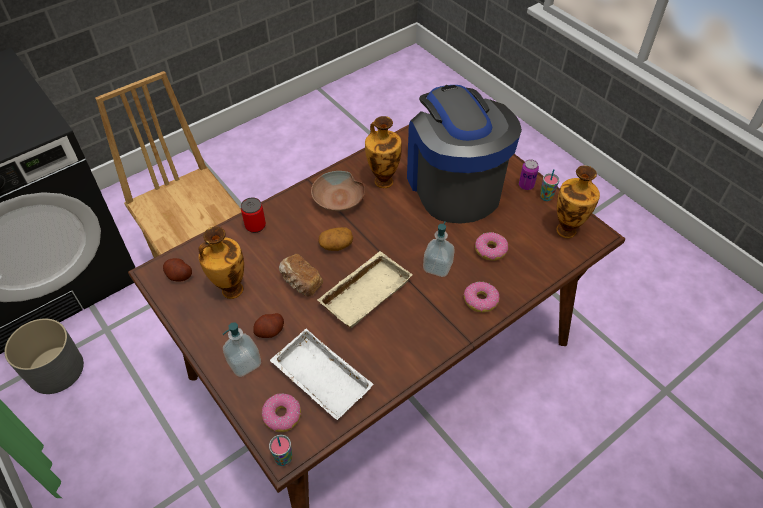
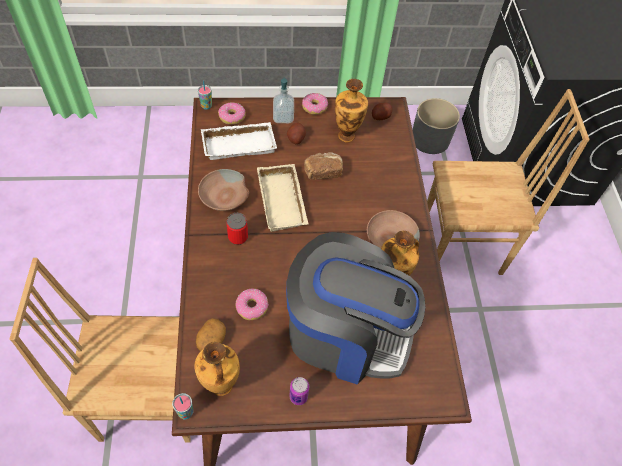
camera: 120 degrees right, 5 degrees up
can [241,197,266,233] -> can moved to [226,213,248,245]
potato [318,227,353,251] -> potato moved to [196,318,226,351]
soap dispenser [423,221,455,277] -> none
donut [464,282,500,313] -> donut moved to [302,93,328,115]
cup [540,169,559,201] -> cup moved to [172,393,193,420]
none -> brown chair [10,258,191,442]
none -> brown bowl [198,169,249,211]

